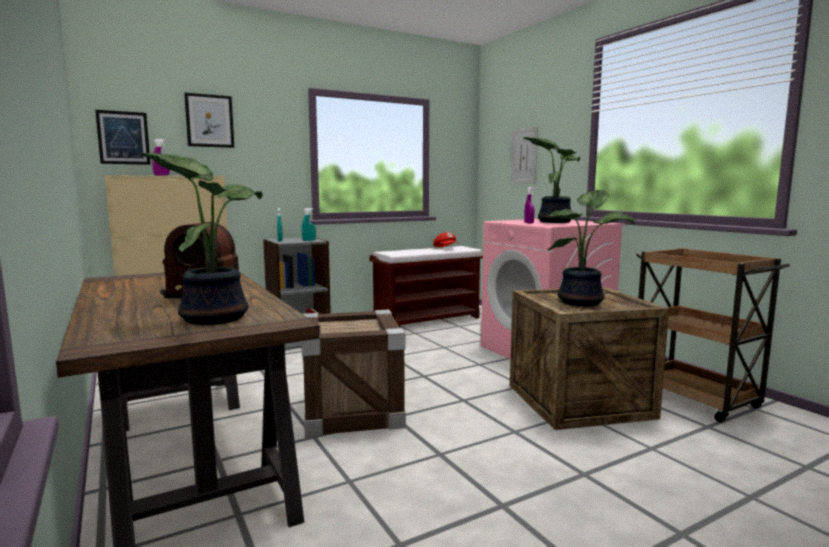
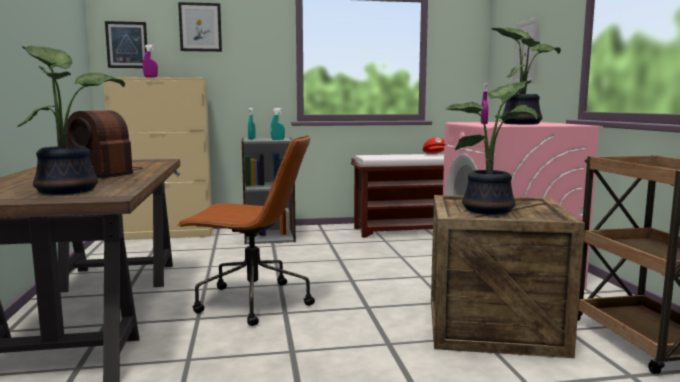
camera: 20 degrees right, 0 degrees up
crate [301,309,406,437] -> brown office chair [177,134,315,326]

